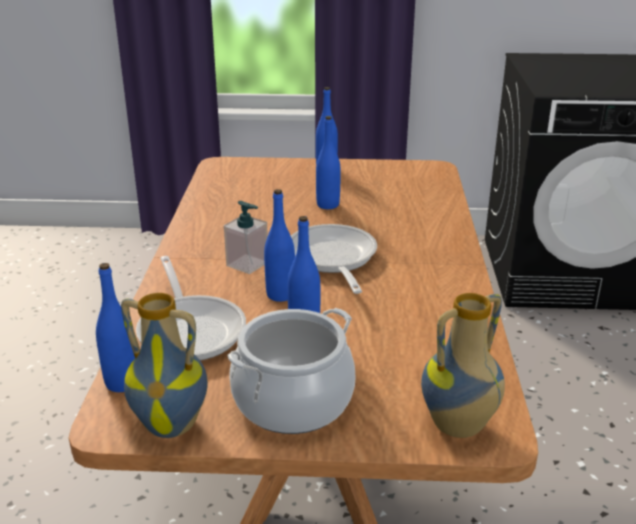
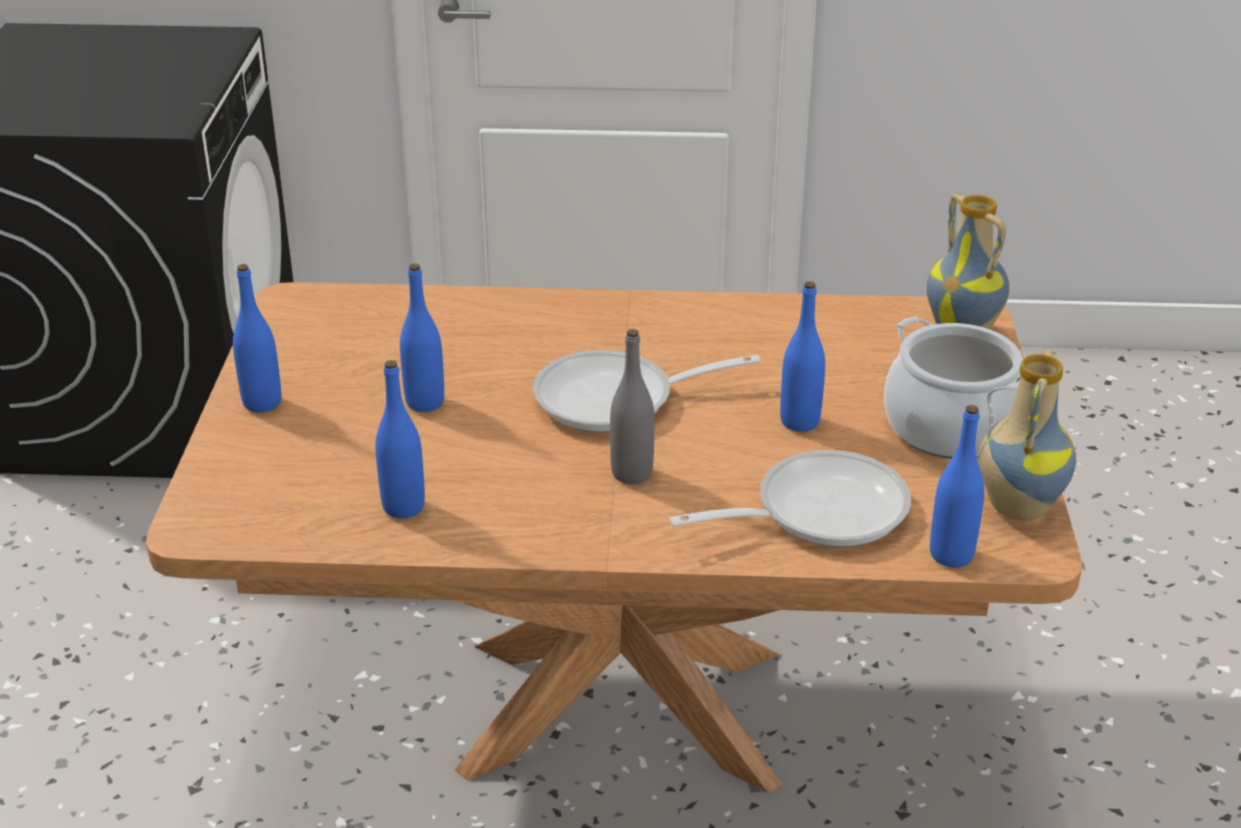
camera: 90 degrees left, 5 degrees up
soap dispenser [224,201,268,274] -> grey bottle [610,329,655,484]
blue bottle [264,189,295,302] -> blue bottle moved to [375,360,425,518]

